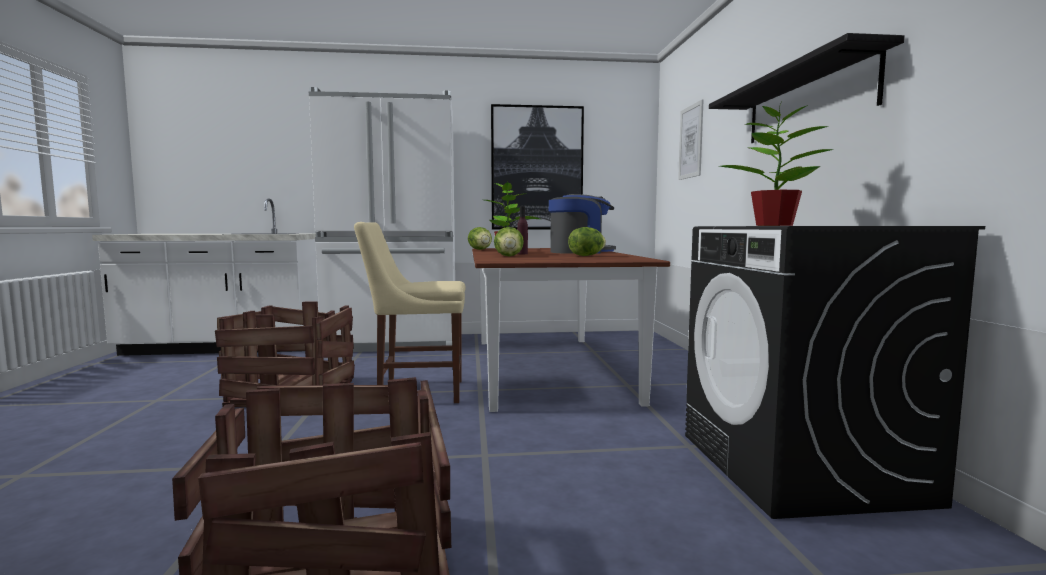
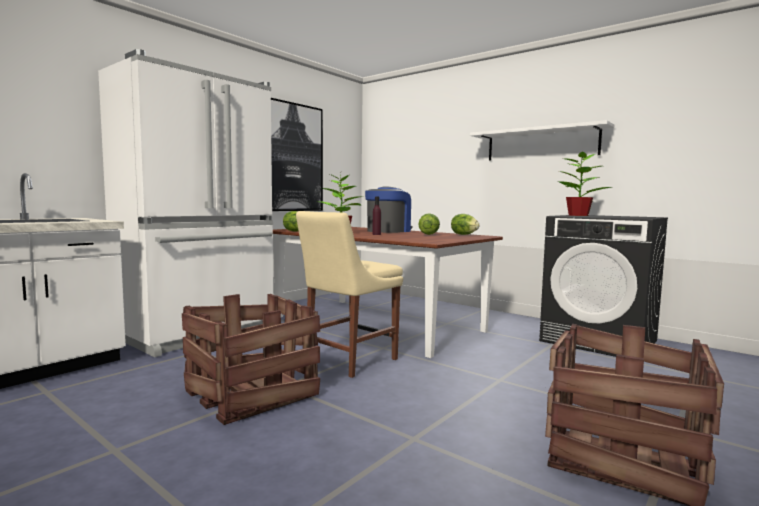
camera: 45 degrees left, 0 degrees up
lettuce [494,227,524,256] -> lettuce moved to [451,214,479,235]
picture [678,100,704,180] -> none
black shelf [709,33,905,143] -> white shelf [470,120,614,161]

